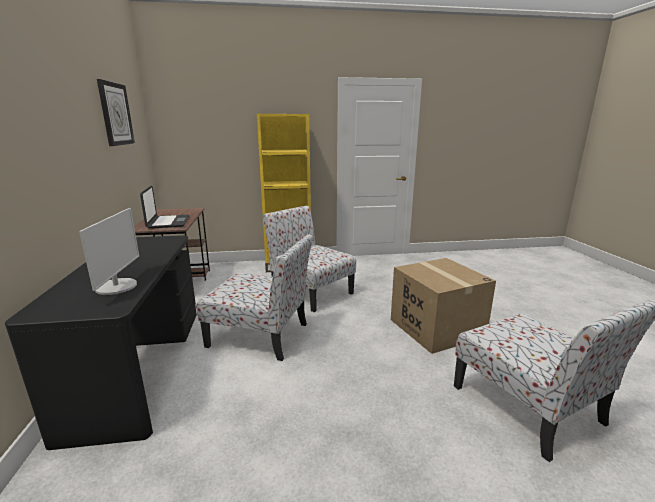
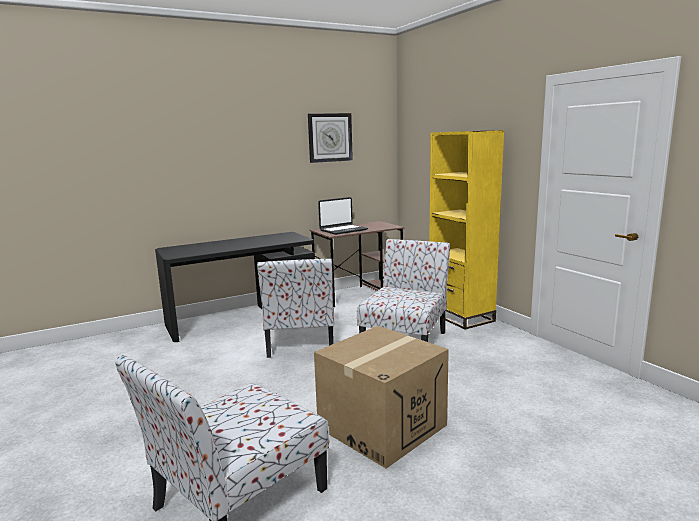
camera: 70 degrees right, 5 degrees down
monitor [79,208,139,295] -> none

